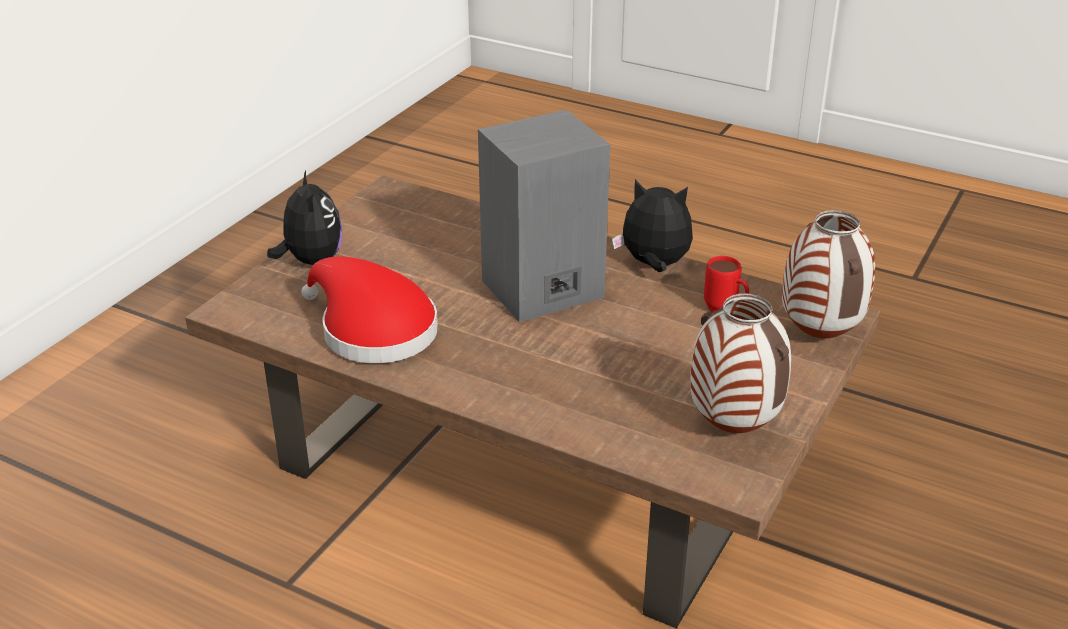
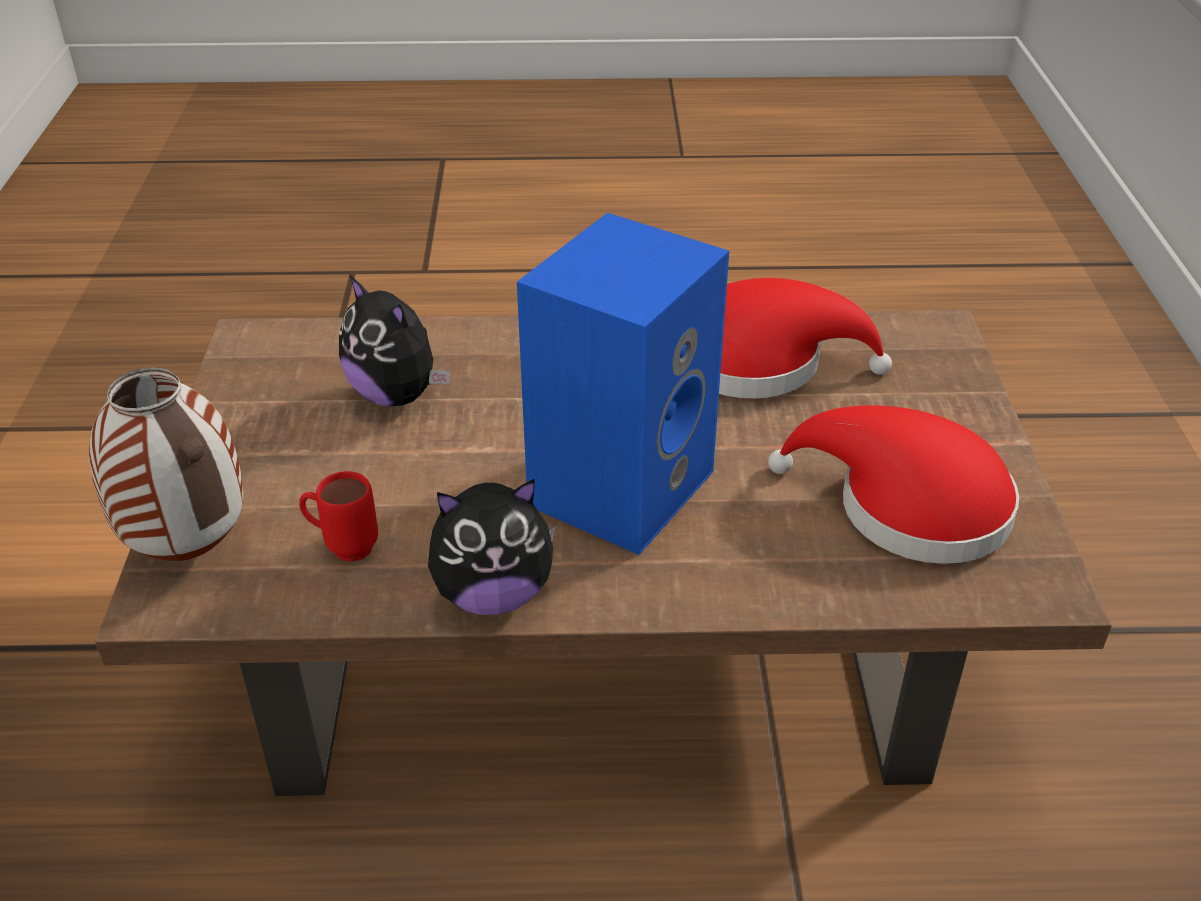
camera: 150 degrees right, 5 degrees up
plush toy [267,170,342,265] -> plush toy moved to [339,274,450,406]
grey speaker [478,110,610,322] -> blue speaker [517,213,729,555]
vase [690,293,791,433] -> none
none -> red hat [768,405,1019,564]

